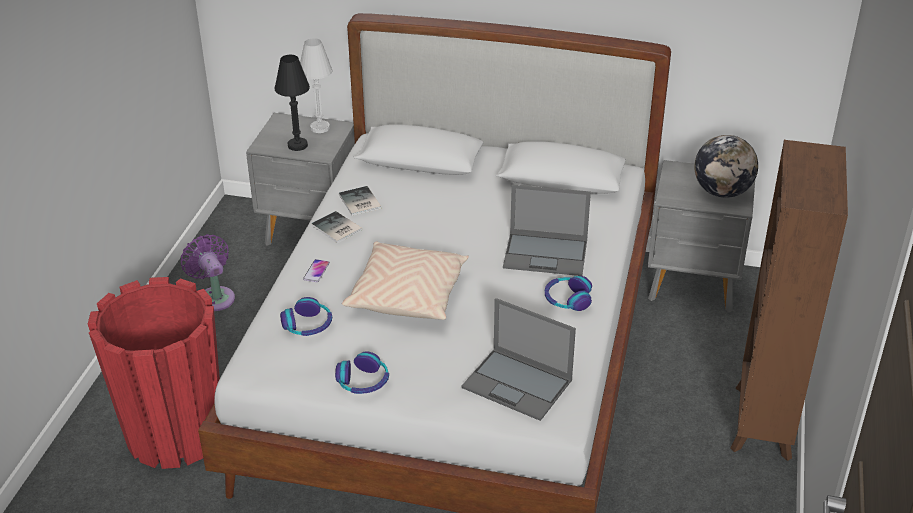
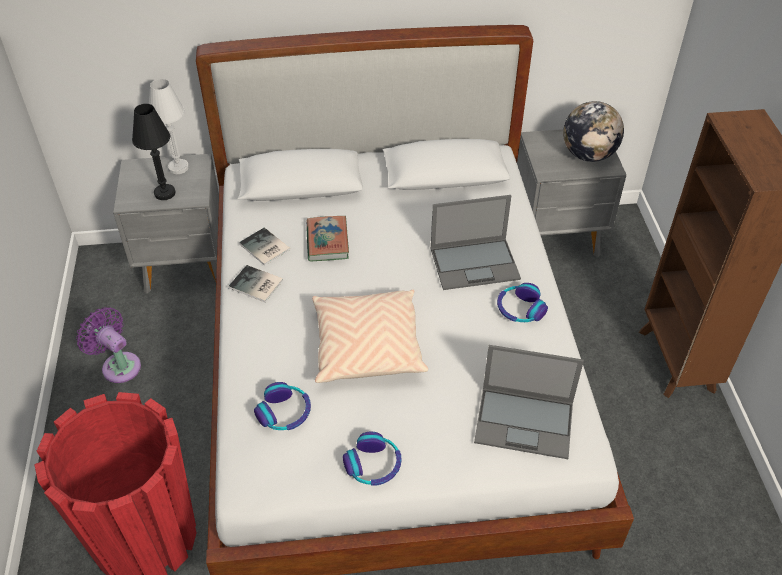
camera: 20 degrees left, 10 degrees up
phone [303,259,330,282] -> none
none -> book [306,216,349,262]

